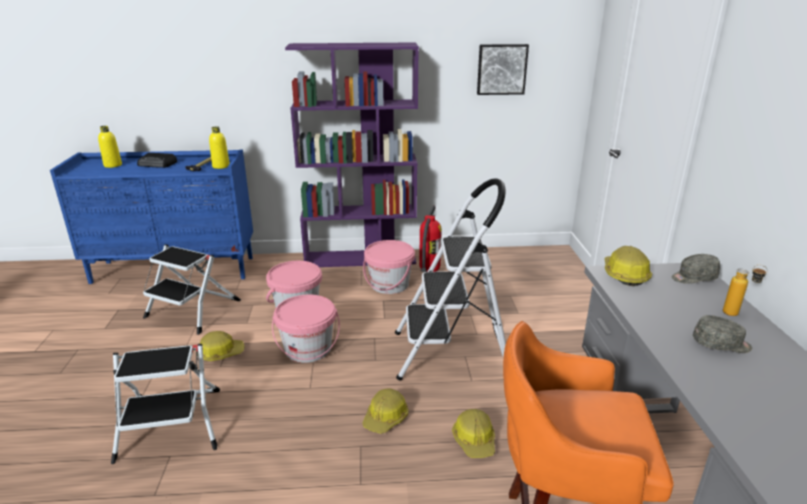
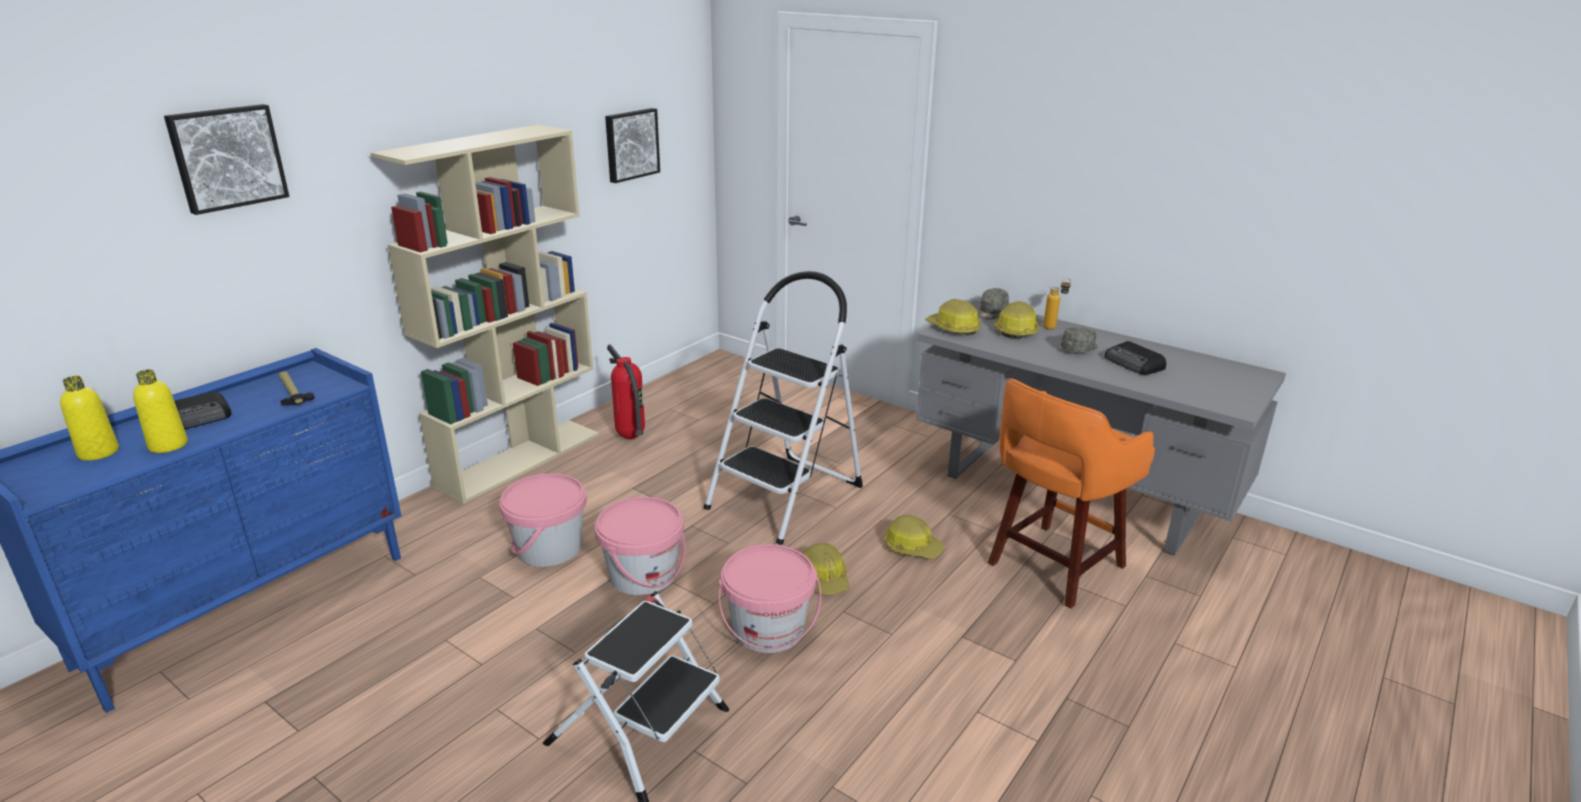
camera: 50 degrees left, 0 degrees up
step ladder [143,244,241,335] -> none
hard hat [200,331,244,361] -> hard hat moved to [994,301,1039,339]
yellow bottle [209,126,230,169] -> yellow bottle moved to [133,369,188,453]
purple bookcase [285,43,419,267] -> beige bookcase [371,125,599,504]
pink bucket [363,240,415,294] -> pink bucket moved to [718,544,821,653]
none -> picture [164,104,289,215]
none -> radio [1104,341,1166,375]

